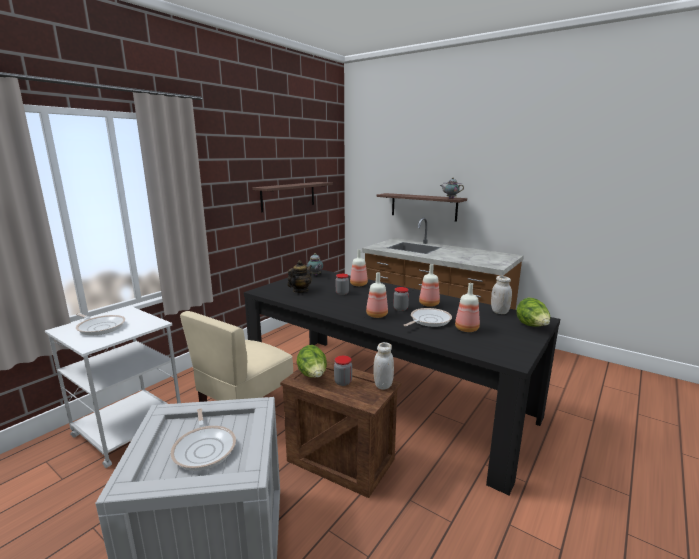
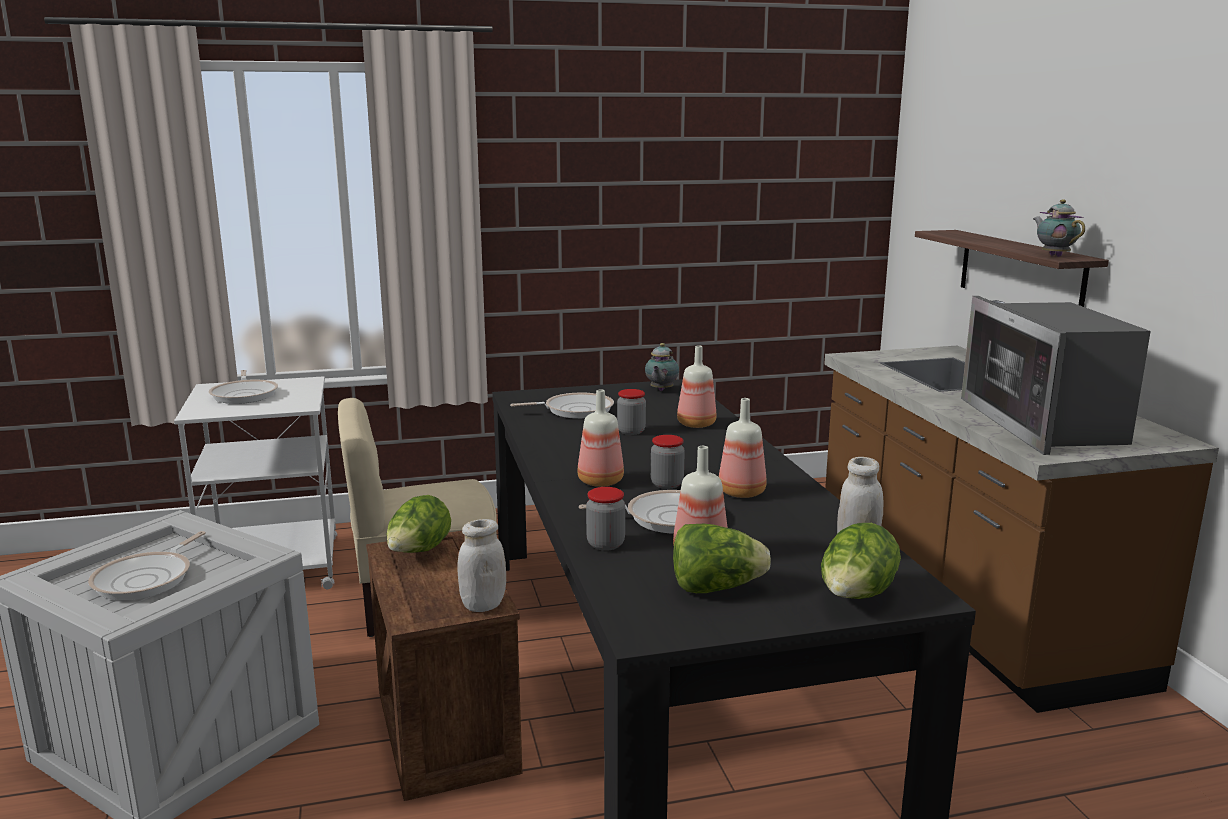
camera: 40 degrees right, 0 degrees up
shelf [252,182,333,212] -> none
teapot [287,260,312,293] -> frying pan [510,392,614,419]
jar [334,356,352,386] -> jar moved to [586,487,625,551]
none -> lettuce [673,524,771,593]
none -> microwave [961,296,1151,455]

